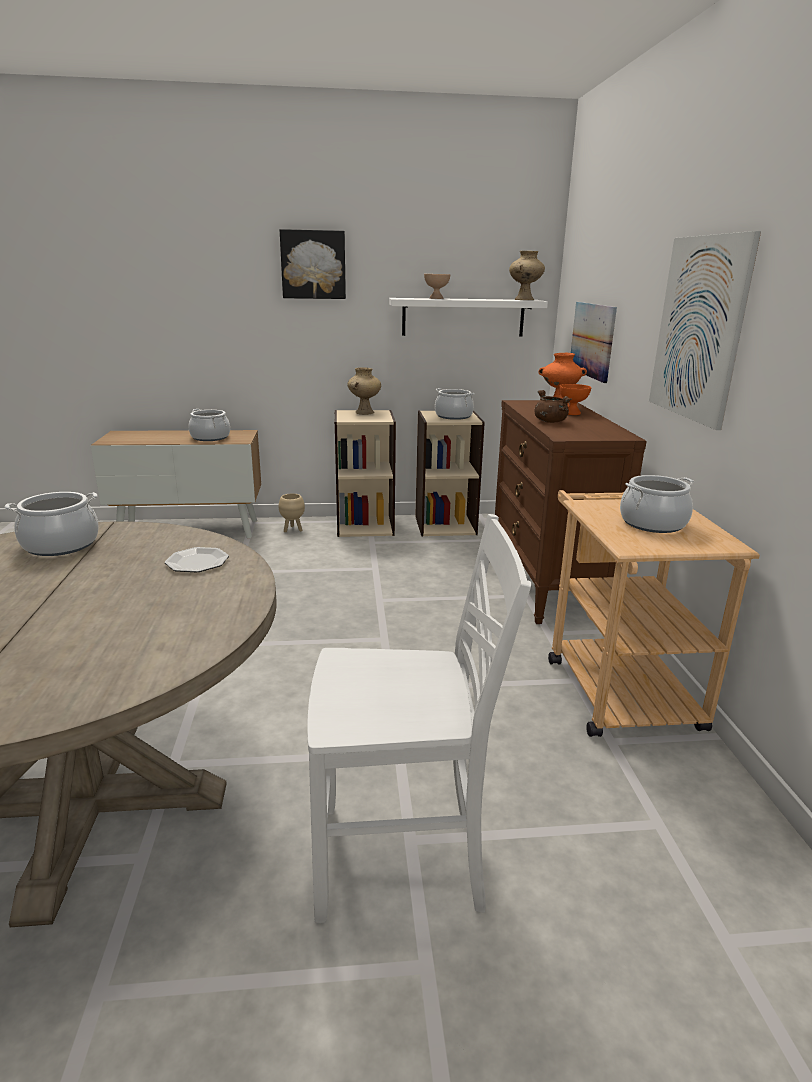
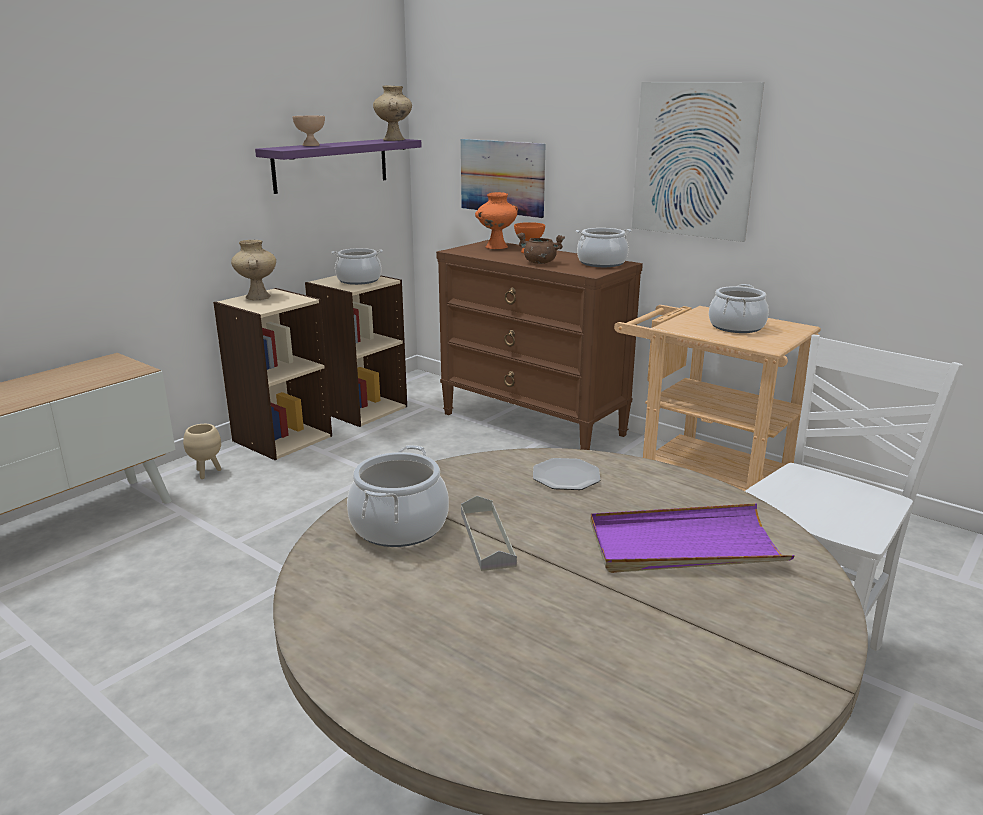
camera: 45 degrees left, 0 degrees up
cooking pot [188,409,230,441] -> cooking pot moved to [576,228,632,267]
picture [280,229,346,299] -> none
white shelf [389,298,548,337] -> purple shelf [255,139,422,194]
none -> grey tray [461,496,517,571]
none -> purple tray [590,503,795,573]

